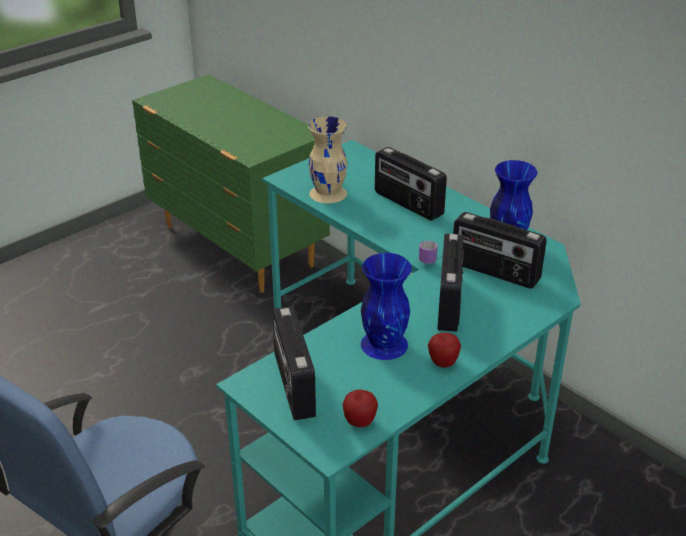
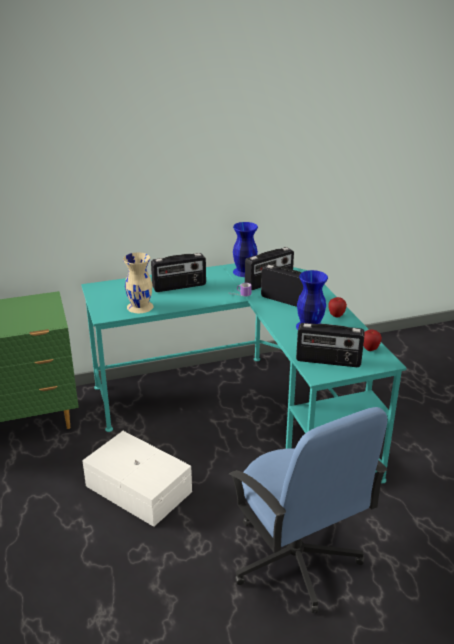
camera: 65 degrees left, 5 degrees down
none -> white storage box [82,431,192,527]

